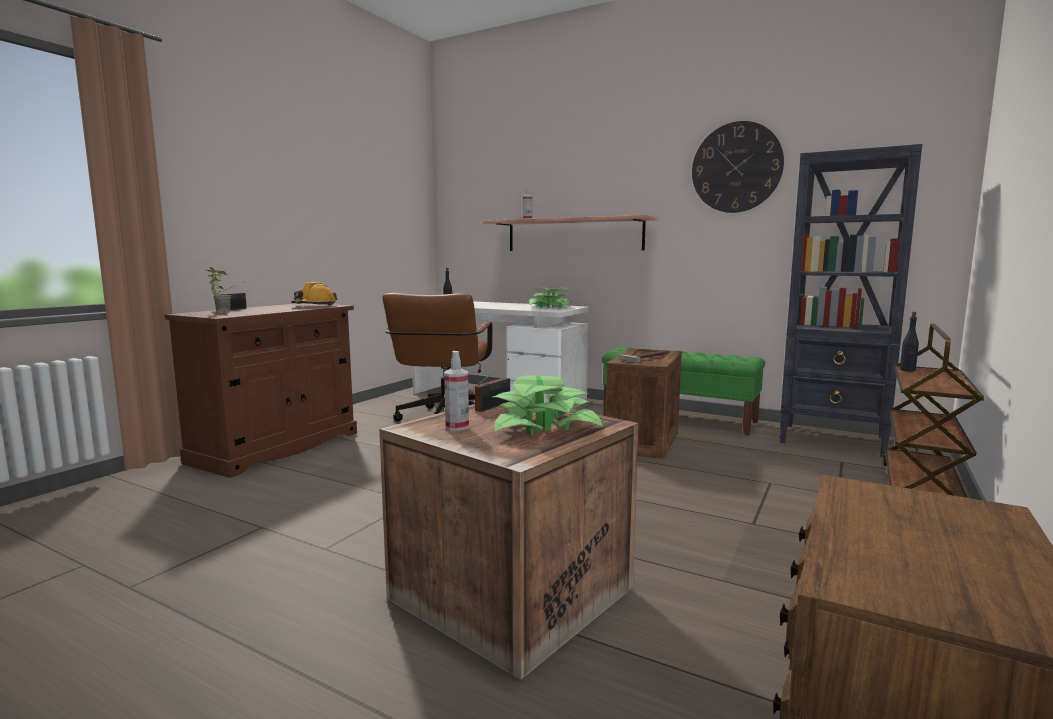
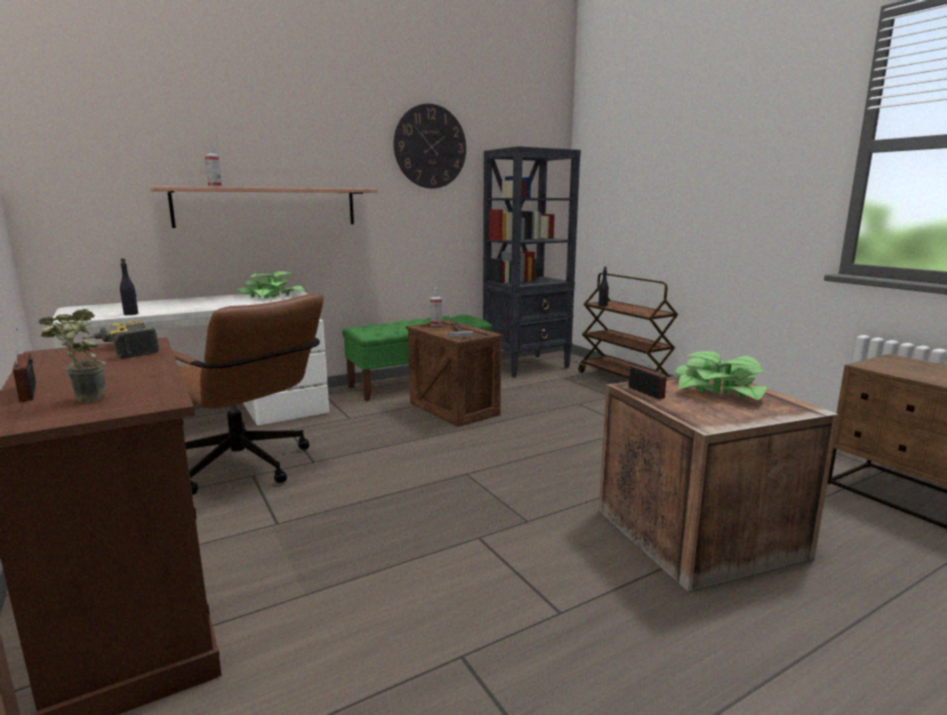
camera: 60 degrees left, 5 degrees up
orange hard hat [291,282,338,305] -> power drill [82,321,159,359]
spray bottle [444,351,469,431] -> spray bottle moved to [430,288,442,326]

